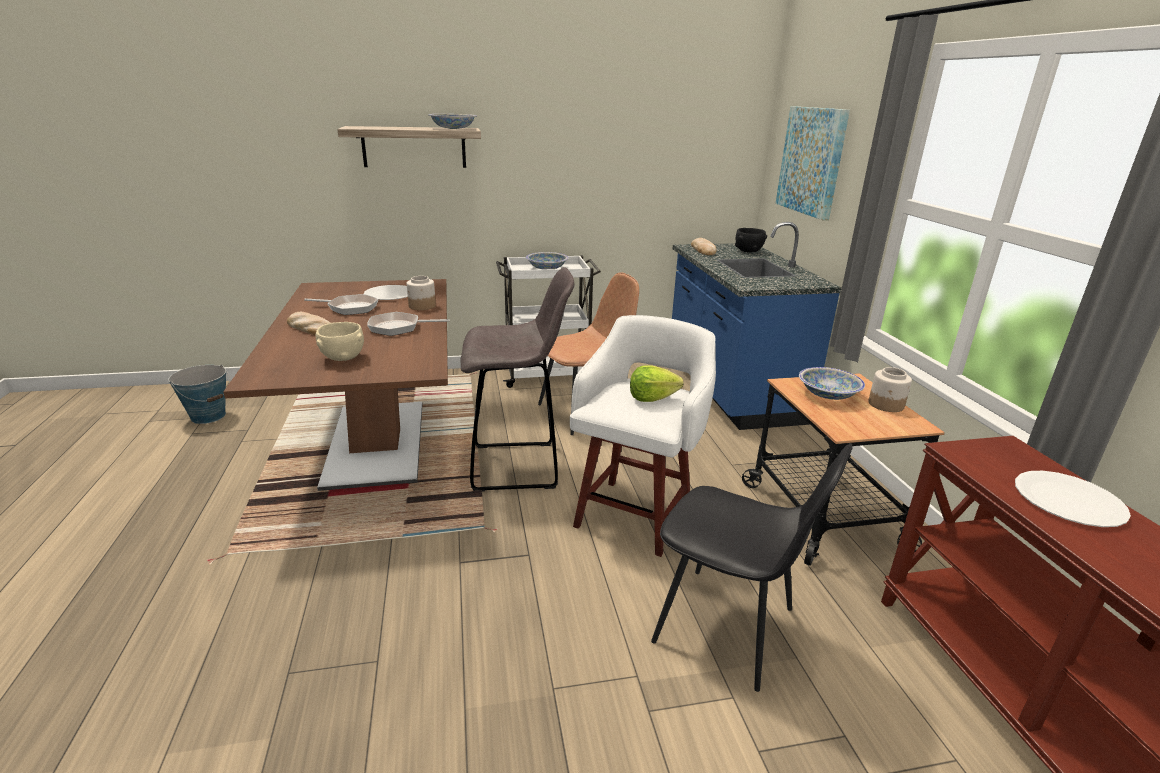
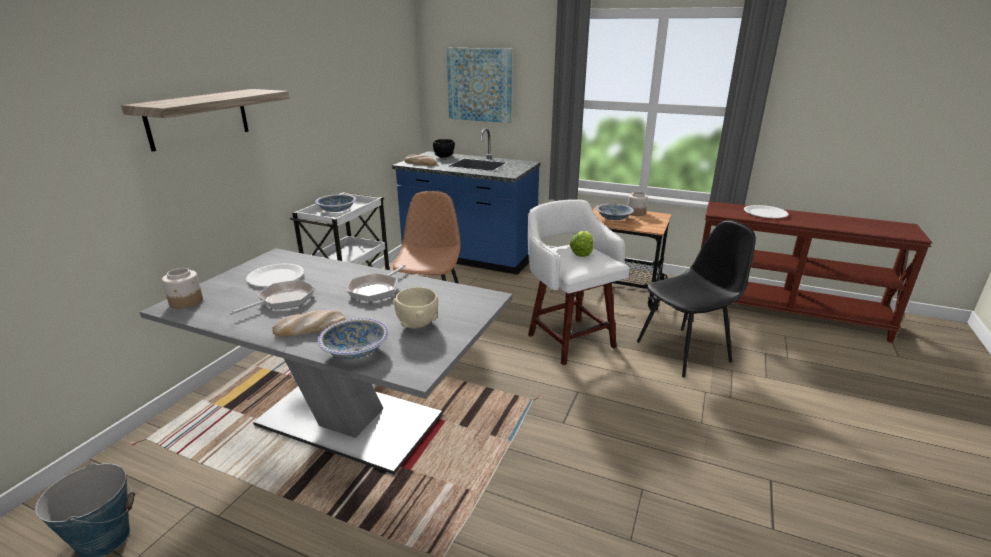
camera: 55 degrees left, 0 degrees up
brown dining table [223,279,448,491] -> grey dining table [140,248,513,474]
jar [407,276,436,310] -> jar moved to [162,268,203,309]
bowl [428,114,477,129] -> bowl moved to [318,318,389,359]
grey stool [460,267,574,492] -> none

